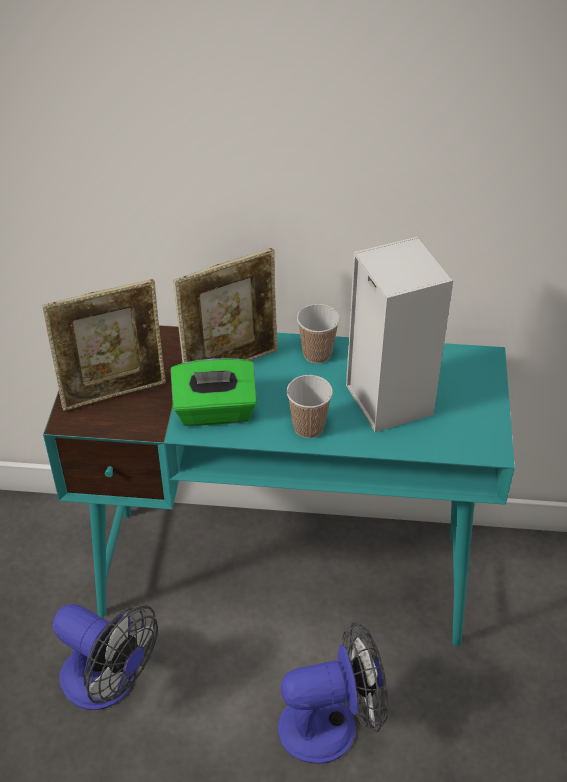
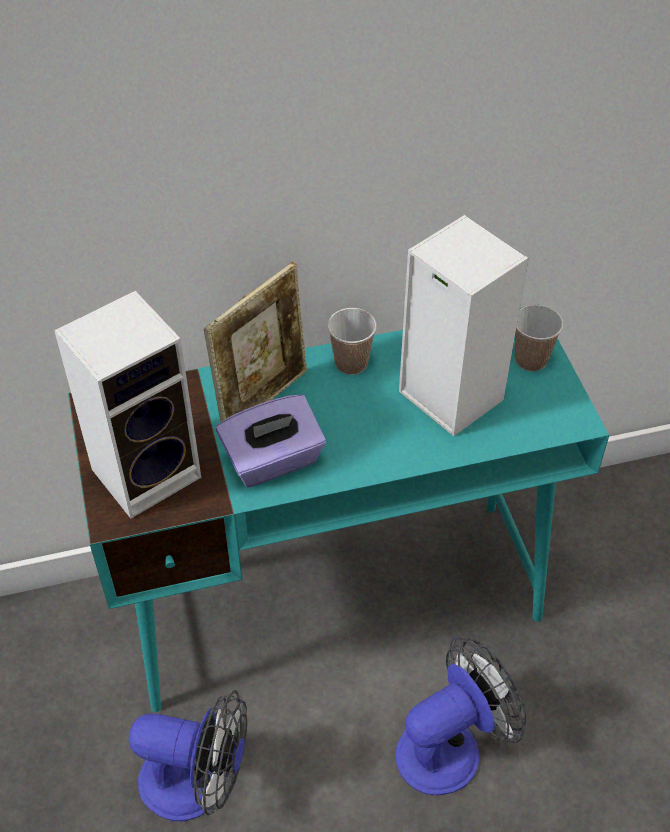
camera: 20 degrees left, 5 degrees up
picture frame [42,279,166,411] -> speaker [54,291,201,519]
green tissue box [171,358,257,426] -> purple tissue box [216,394,326,487]
cup [286,375,333,438] -> cup moved to [515,304,563,372]

